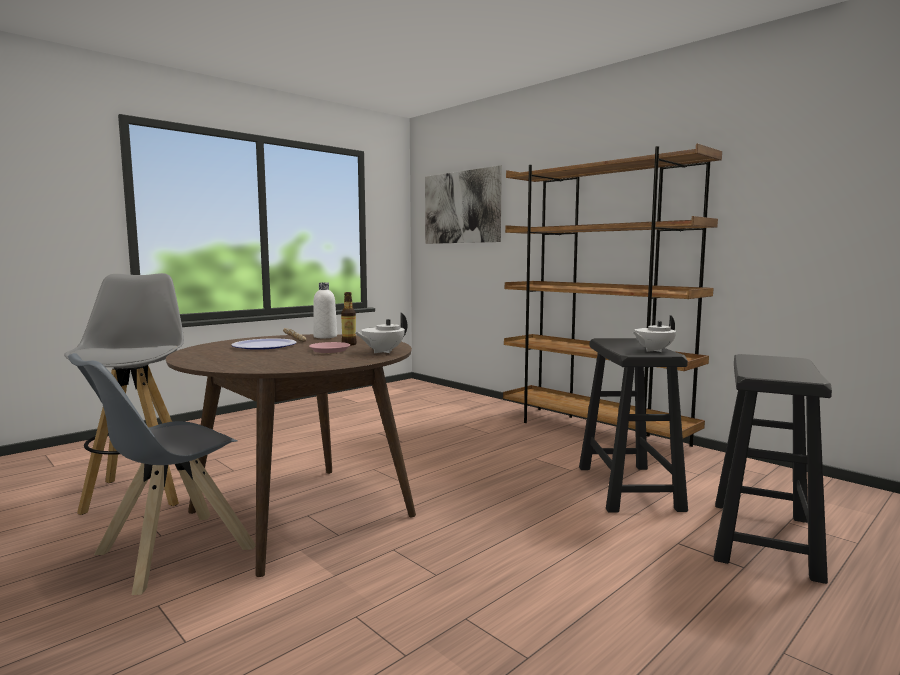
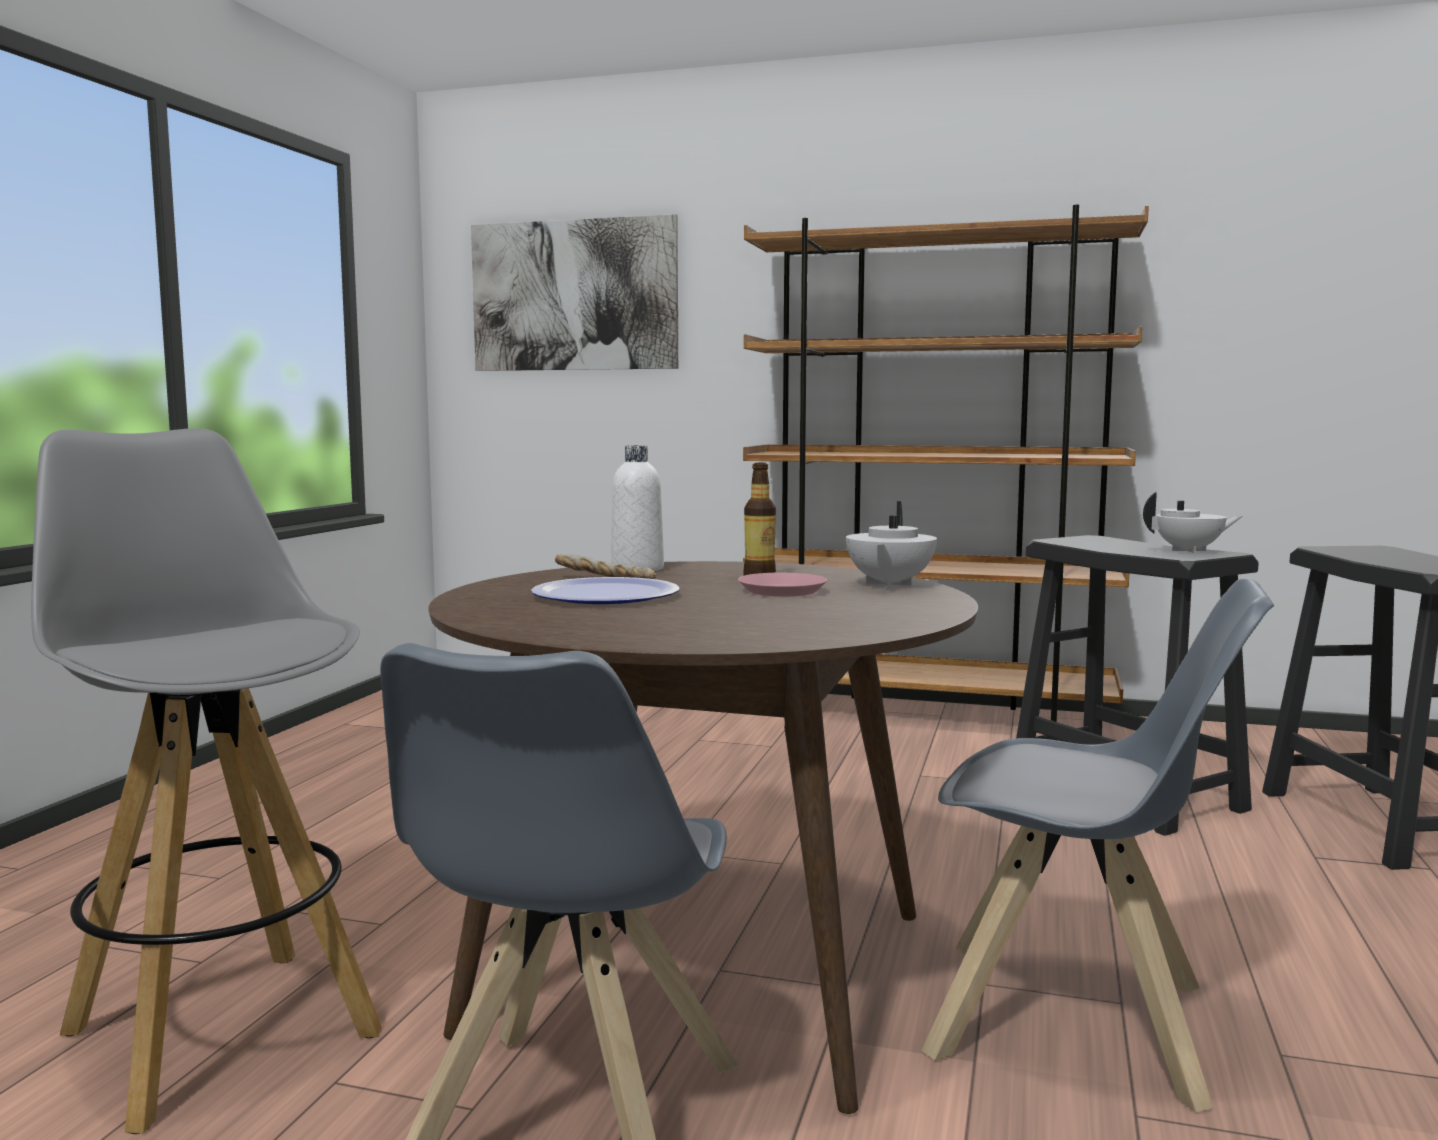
camera: 30 degrees left, 0 degrees up
white teapot [633,315,676,352] -> white teapot turned 120 degrees counterclockwise [1143,492,1243,553]
none -> grey chair [921,578,1274,1113]

